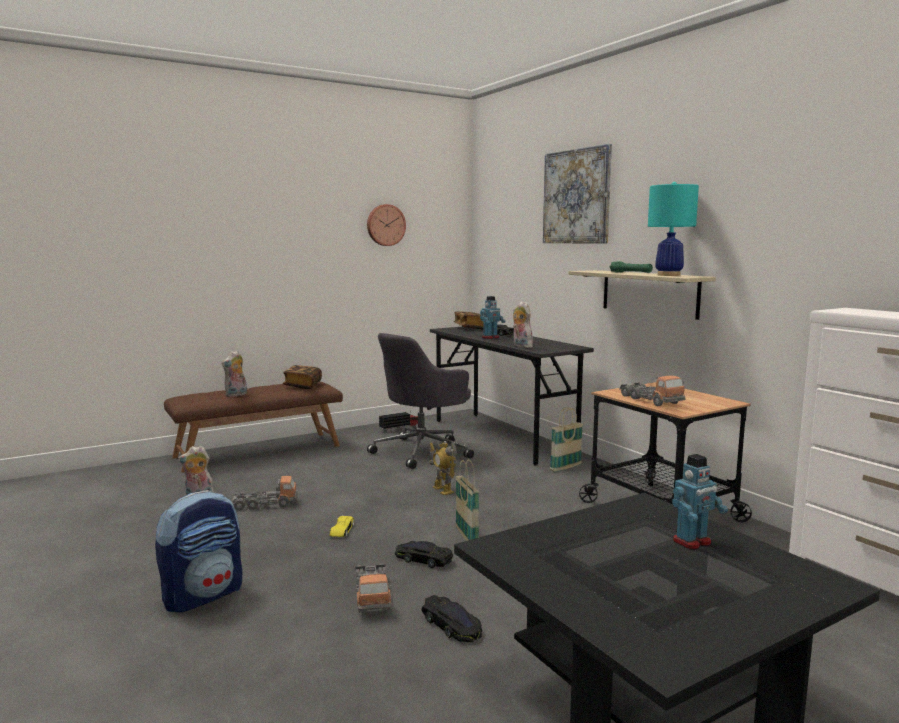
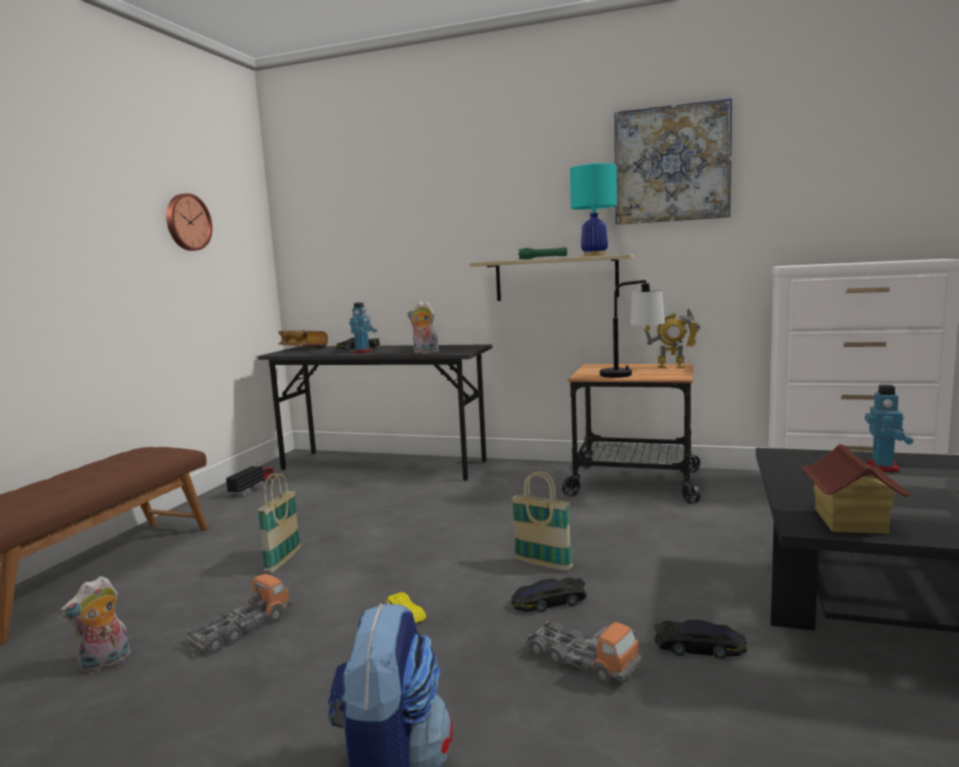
camera: 40 degrees left, 0 degrees up
plush toy [222,350,247,397] -> none
book [283,365,322,389] -> none
grey office chair [367,333,474,469] -> none
toy robot [430,441,457,495] -> toy robot moved to [643,309,700,368]
picture [543,144,612,244] -> picture moved to [614,98,732,225]
basket [550,407,583,472] -> basket moved to [258,473,301,573]
toy truck [619,375,685,406] -> table lamp [600,280,665,378]
none -> toy house [801,444,911,534]

